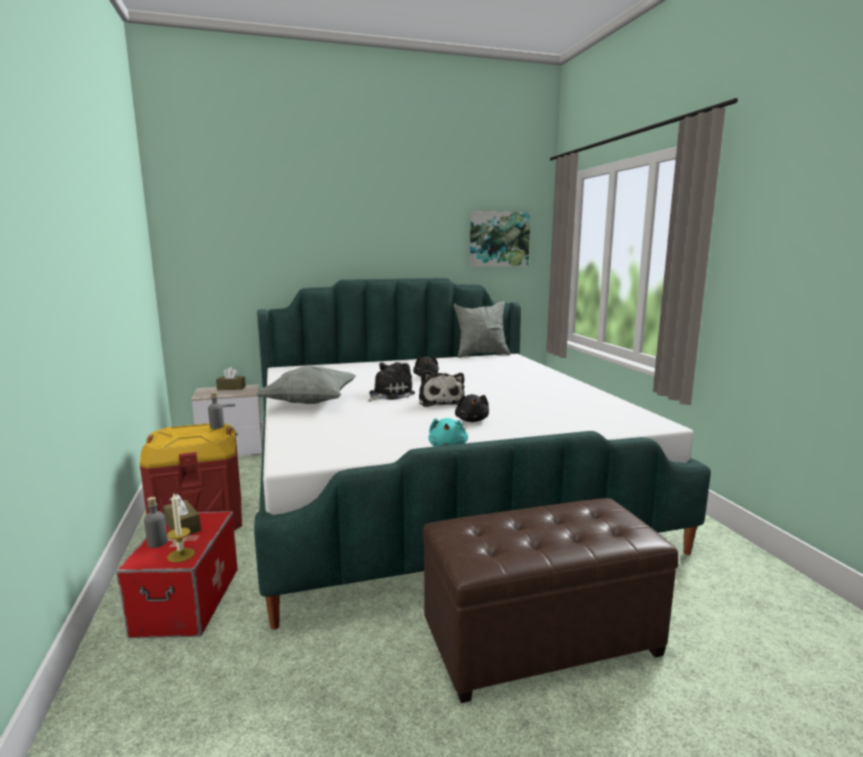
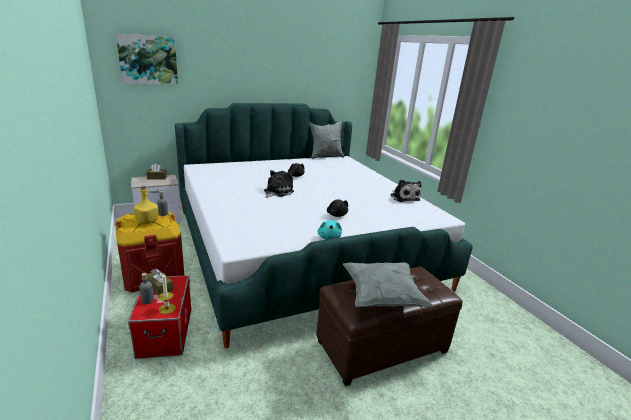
camera: 10 degrees left, 10 degrees up
grey pillow [256,366,356,404] -> grey pillow moved to [343,262,433,307]
plush toy [419,370,465,407] -> plush toy moved to [391,180,421,202]
picture [470,211,531,267] -> picture moved to [116,33,178,85]
none -> yellow bottle [133,186,158,224]

